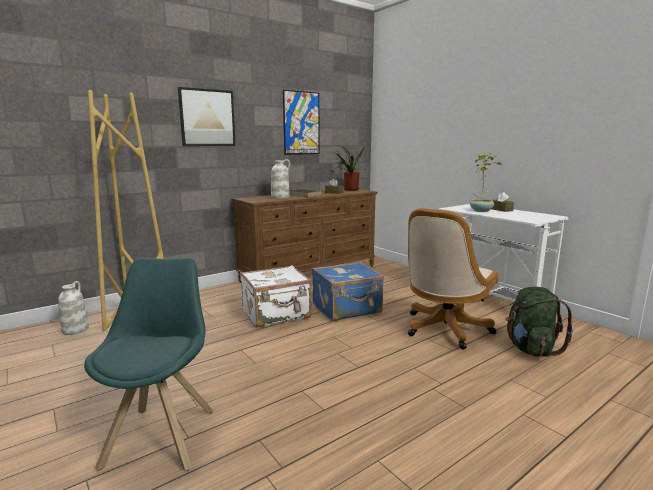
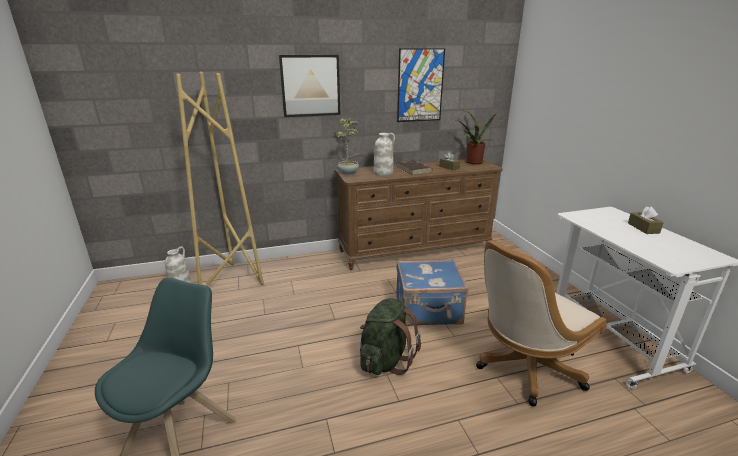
camera: 20 degrees right, 10 degrees up
white suitcase [240,265,312,328] -> none
potted plant [470,153,502,212] -> potted plant moved to [337,118,359,175]
green backpack [505,287,574,357] -> green backpack moved to [360,298,421,375]

